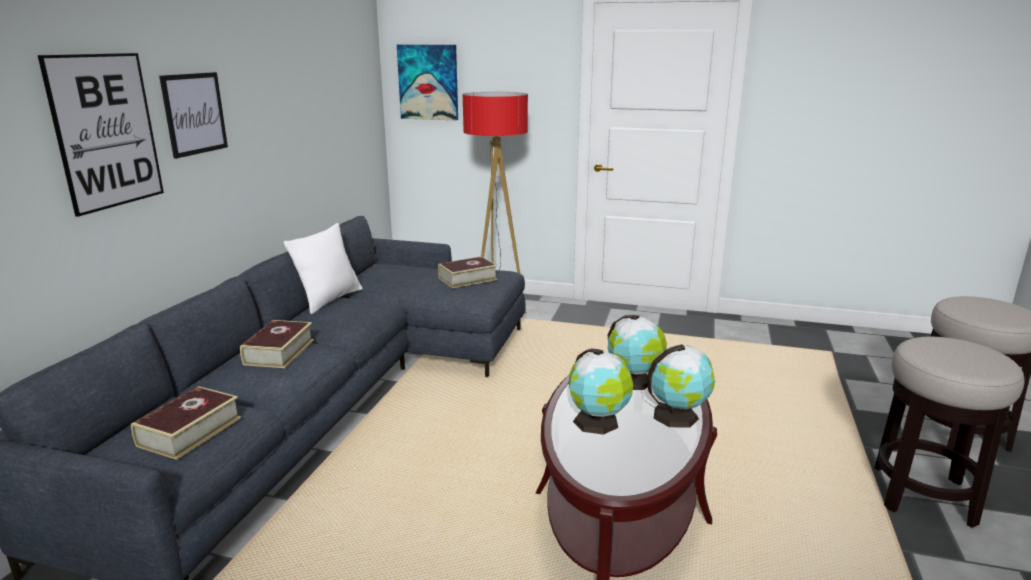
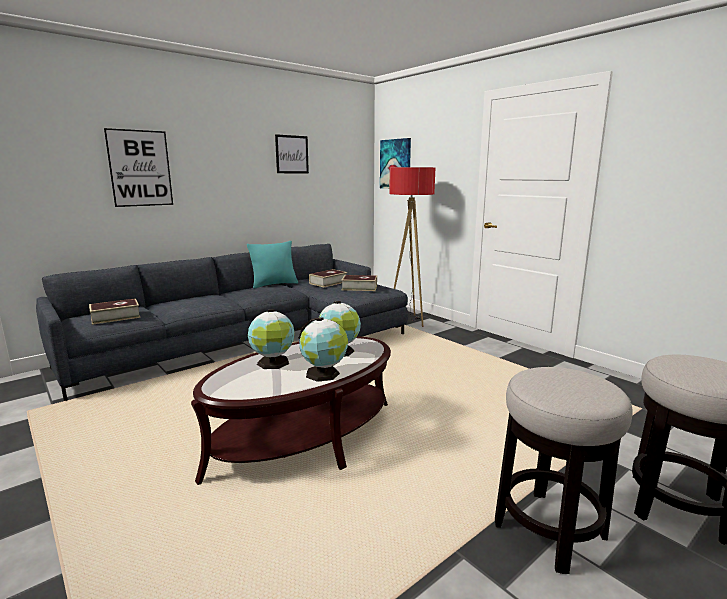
camera: 35 degrees right, 5 degrees down
picture [159,72,228,159] -> picture moved to [275,134,309,173]
book [240,320,314,368] -> book moved to [309,269,348,287]
white pillow [284,223,363,314] -> turquoise pillow [247,241,298,289]

